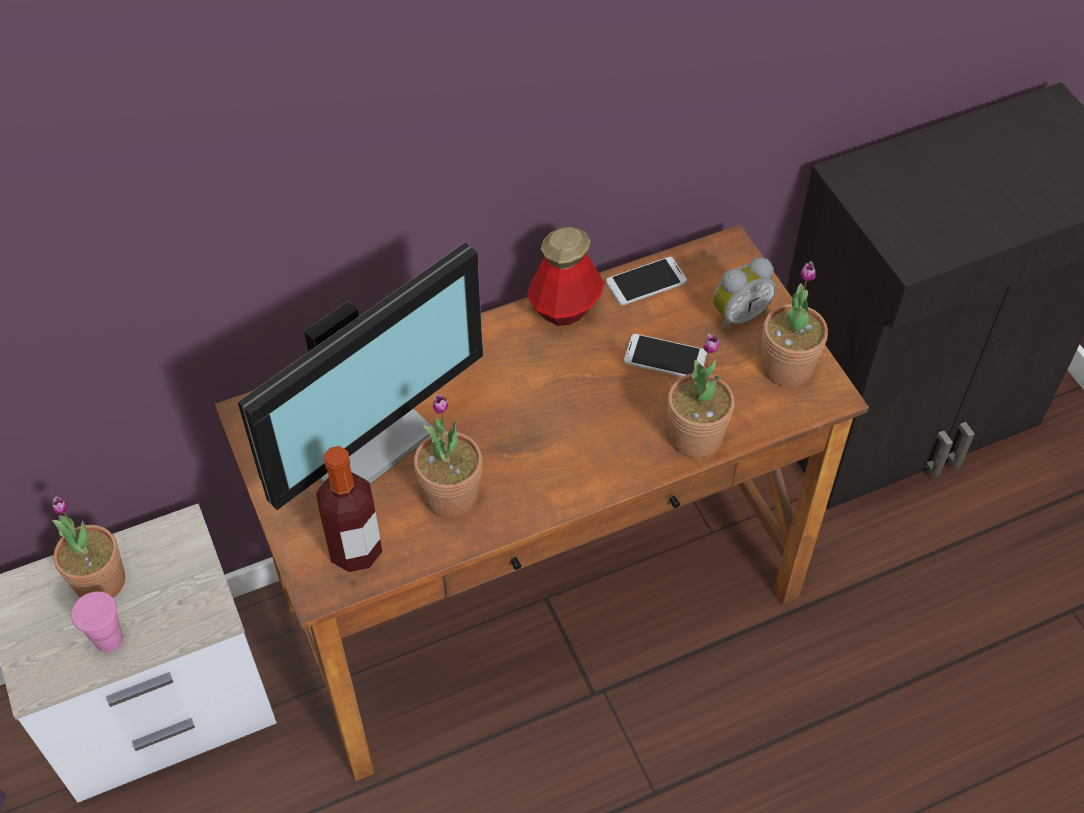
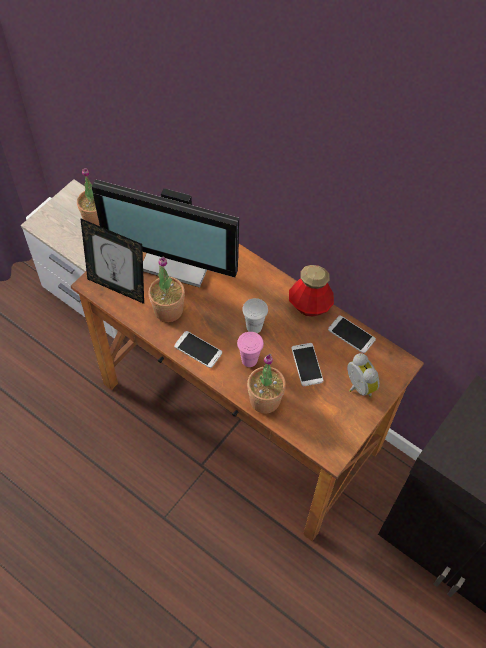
camera: 60 degrees right, 5 degrees up
pink cup [71,591,123,652] -> pink cup moved to [237,332,264,367]
bottle [316,446,382,572] -> picture frame [80,218,144,304]
alarm clock [713,257,776,332] -> alarm clock turned 150 degrees counterclockwise [347,353,380,397]
potted plant [761,261,828,387] -> none
none -> phone [174,331,222,368]
none -> white cup [242,298,268,333]

